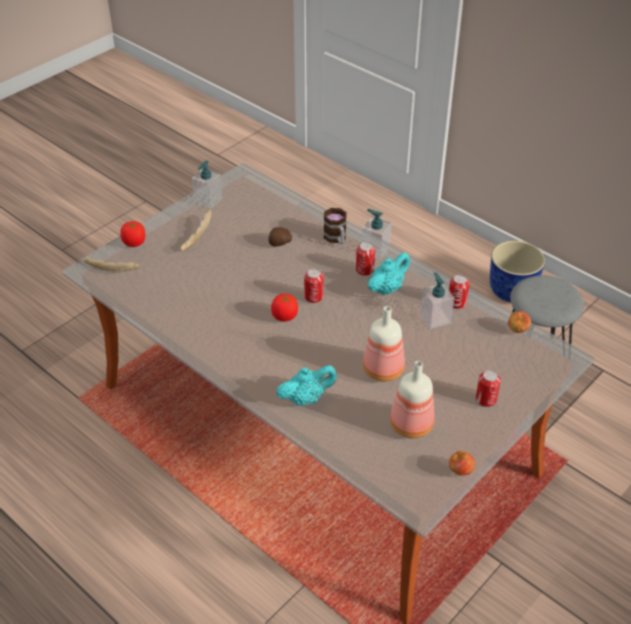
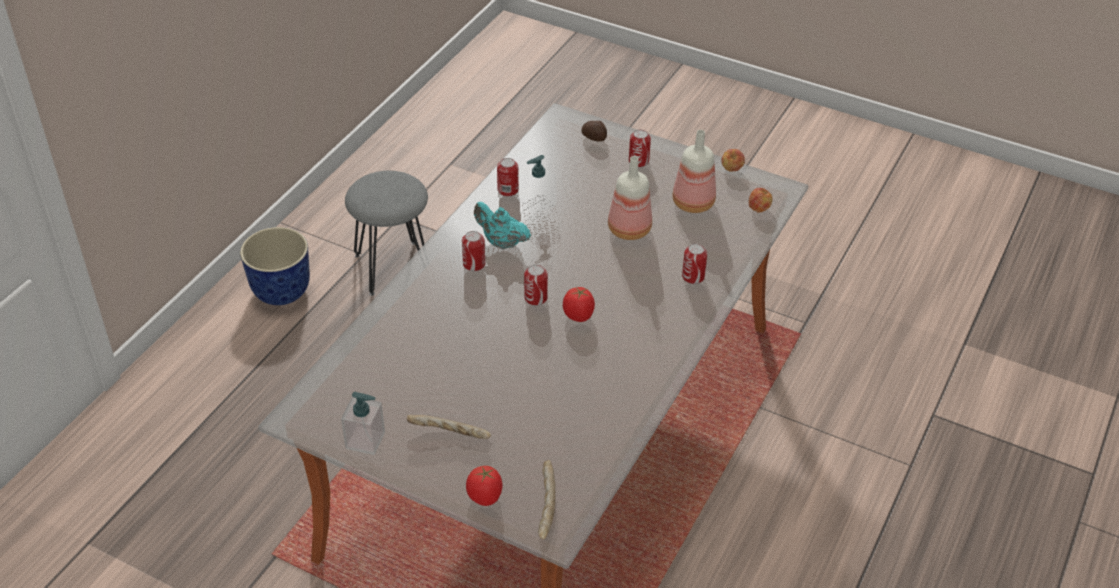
camera: 105 degrees left, 0 degrees up
potato [268,227,292,247] -> potato moved to [581,121,607,142]
turquoise teapot [276,365,337,406] -> can [682,244,707,284]
mug [324,208,347,244] -> none
soap dispenser [362,209,392,260] -> none
apple [508,311,531,333] -> apple moved to [749,188,773,213]

